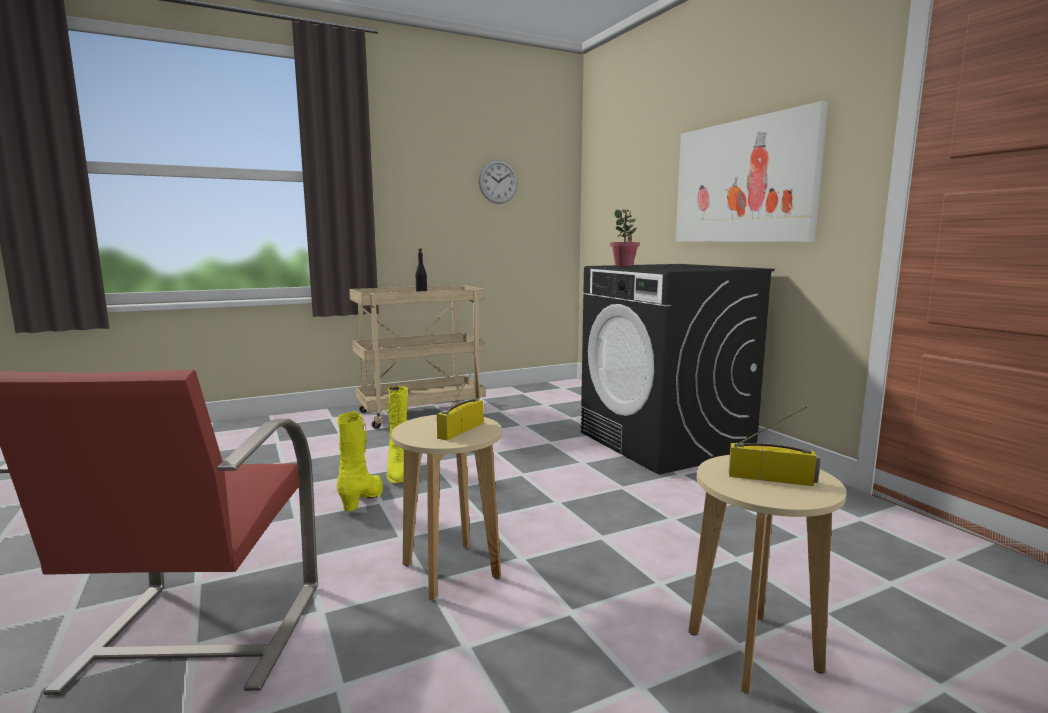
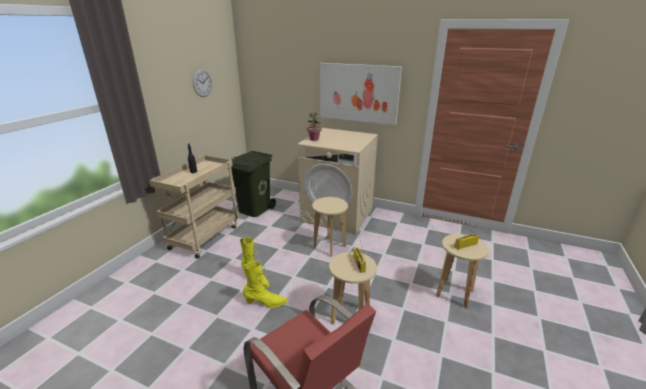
camera: 40 degrees left, 15 degrees up
yellow boot [337,411,383,511] -> yellow boot turned 120 degrees clockwise [243,261,287,308]
black washing machine [581,264,775,475] -> beige washing machine [298,128,378,234]
none -> green trash can [231,151,276,217]
none -> beige stool [312,197,348,257]

